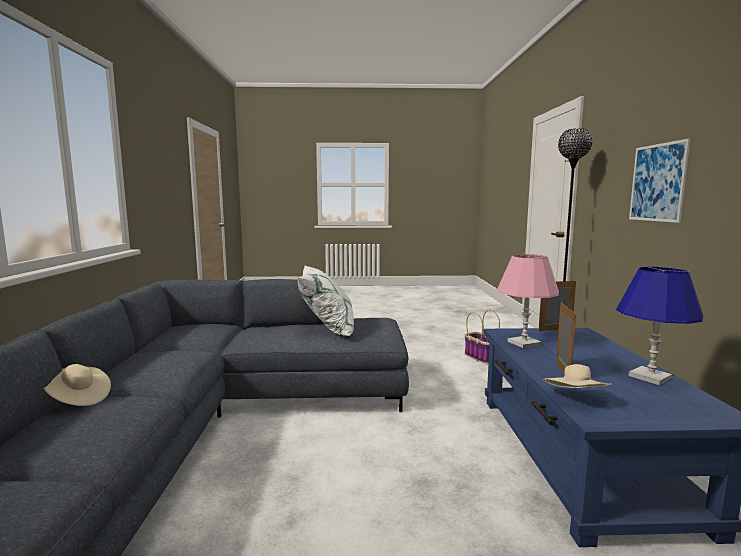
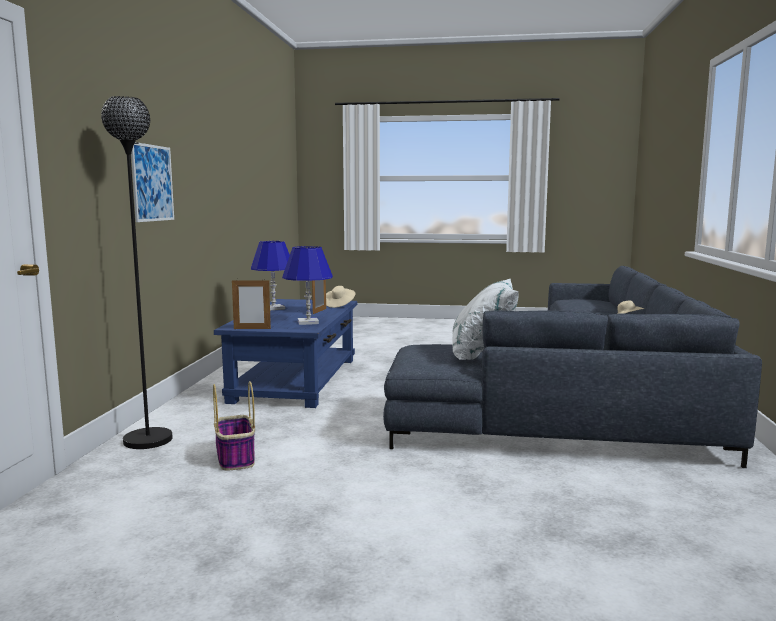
camera: 170 degrees left, 0 degrees up
pink table lamp [497,254,559,348] -> blue table lamp [282,246,333,325]

